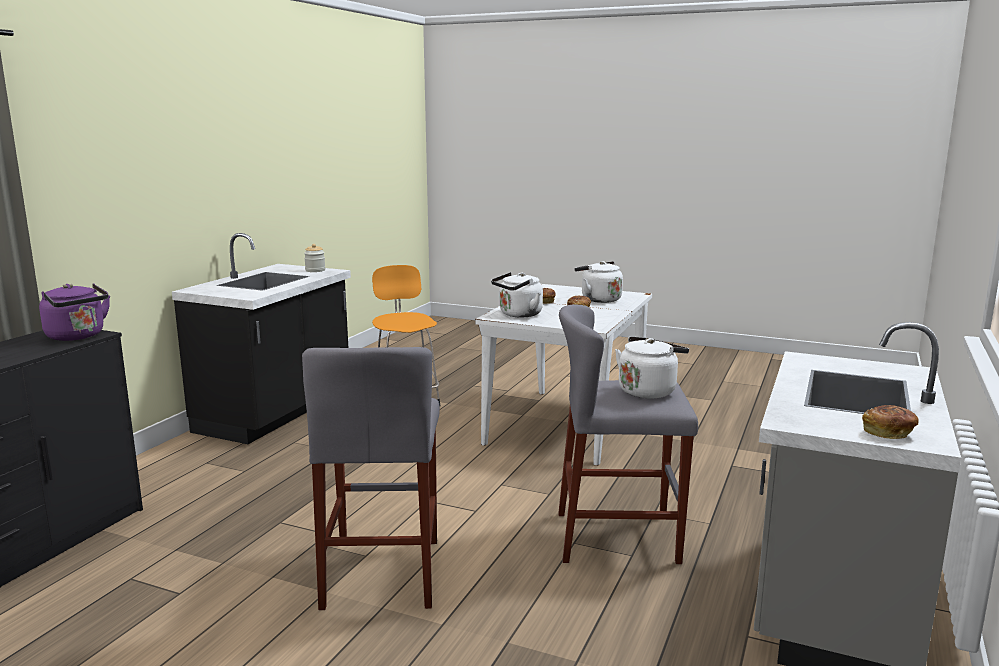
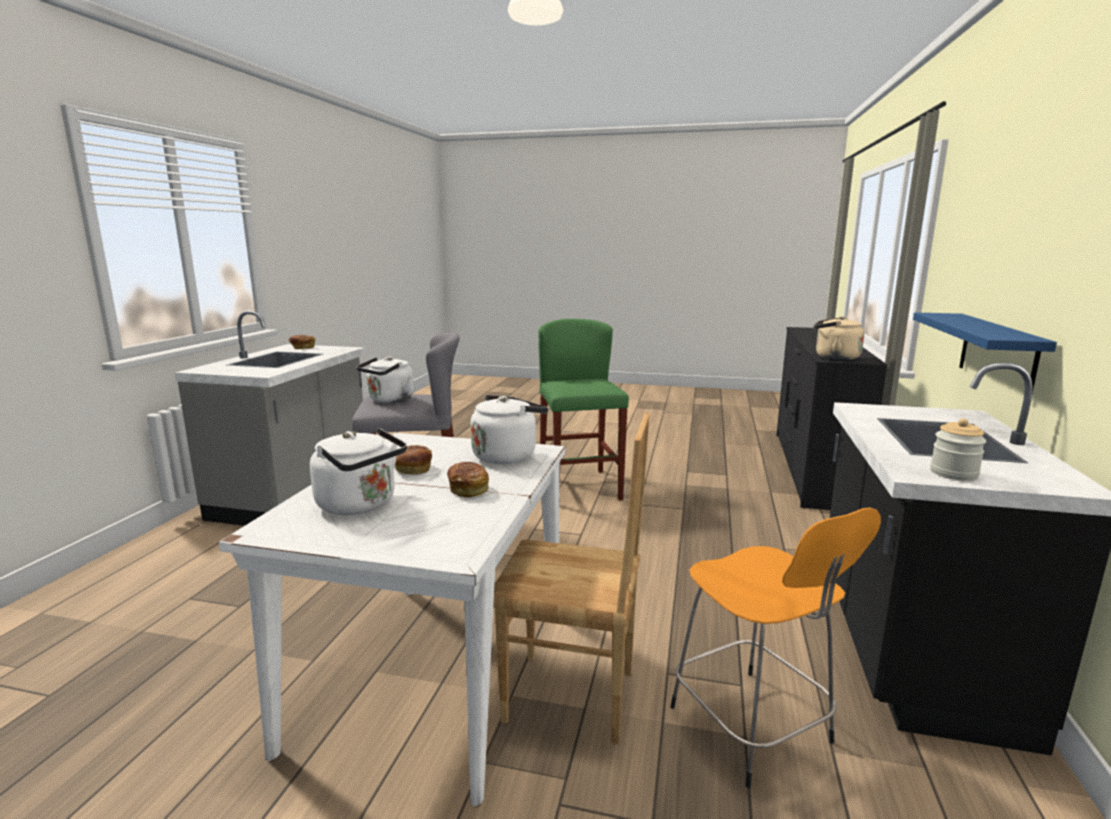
camera: 170 degrees right, 0 degrees up
purple kettle [39,283,110,341] -> beige kettle [814,316,864,360]
grey stool [302,347,440,610] -> green stool [538,319,629,501]
none -> brown chair [493,413,650,744]
none -> blue shelf [913,312,1057,393]

